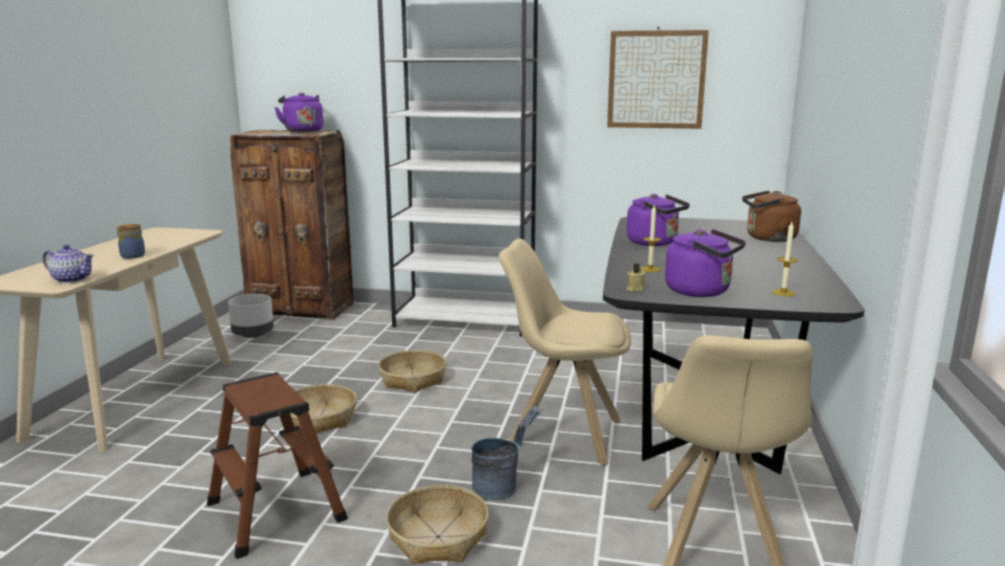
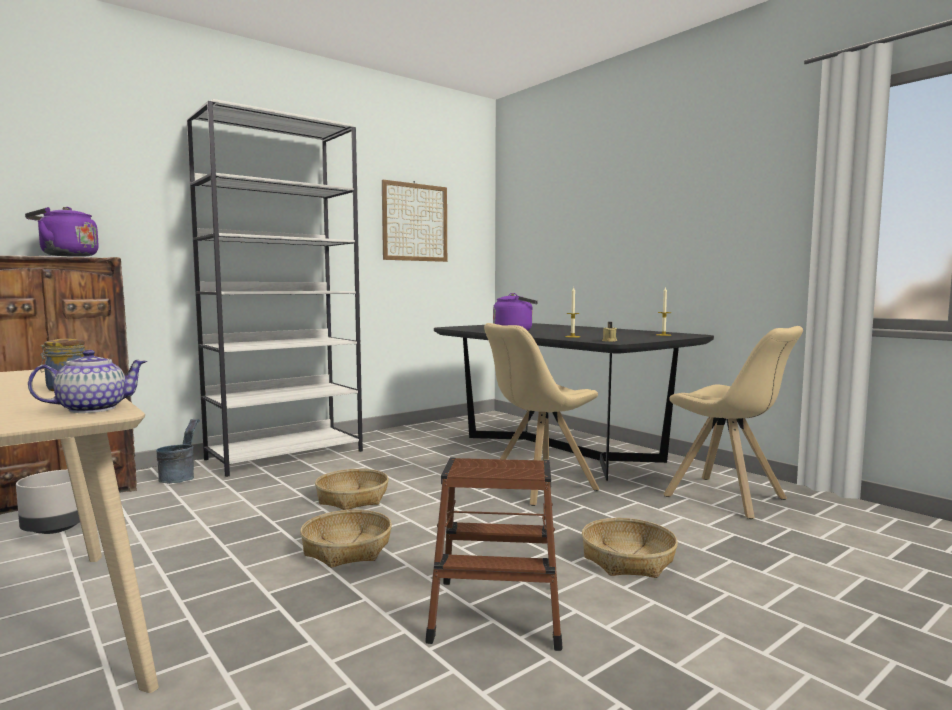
camera: 50 degrees left, 10 degrees down
grey bucket [472,407,541,499] -> grey bucket moved to [156,419,200,483]
purple kettle [665,229,746,297] -> none
brown kettle [742,191,801,242] -> none

